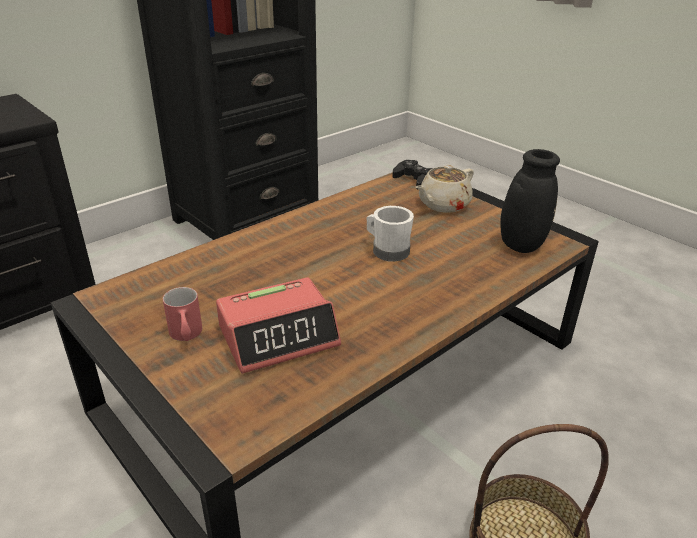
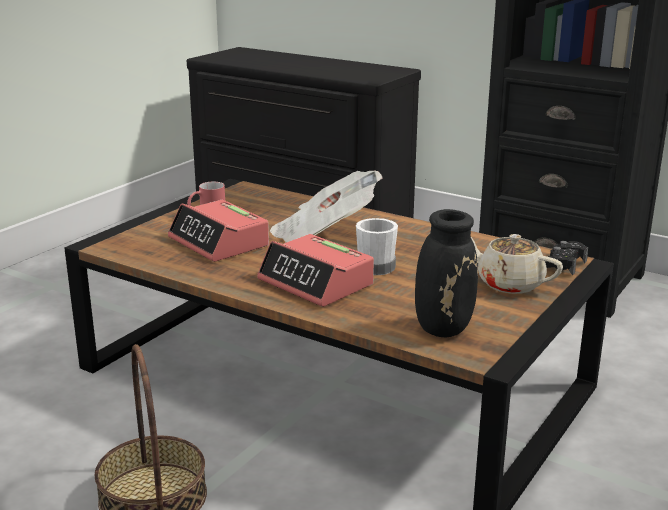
camera: 75 degrees right, 10 degrees down
none -> alarm clock [257,234,374,307]
none -> newspaper [270,171,383,242]

